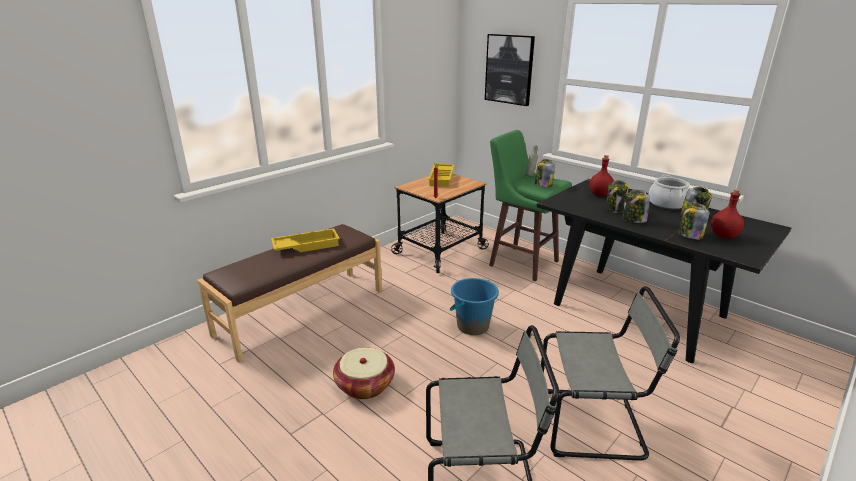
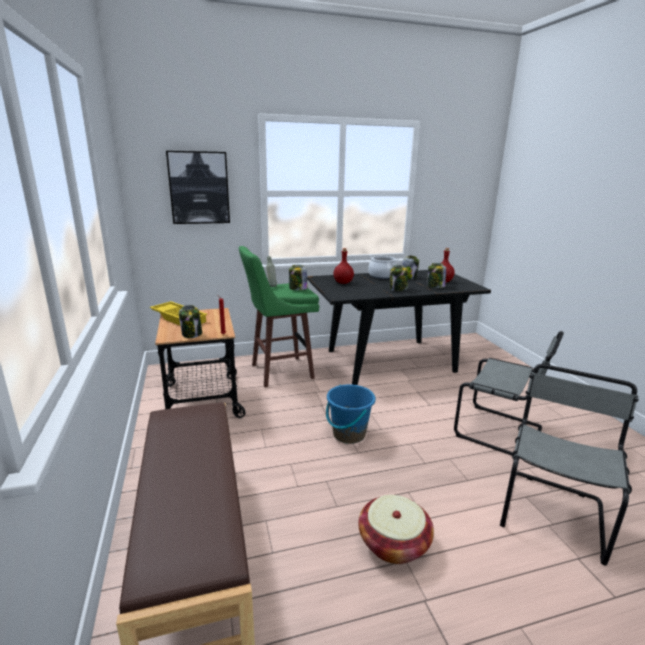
camera: 60 degrees left, 5 degrees down
yellow tray [271,228,340,252] -> none
grey chair [541,286,680,461] -> grey chair turned 90 degrees clockwise [454,331,564,459]
jar [606,180,629,213] -> jar moved to [179,305,202,338]

